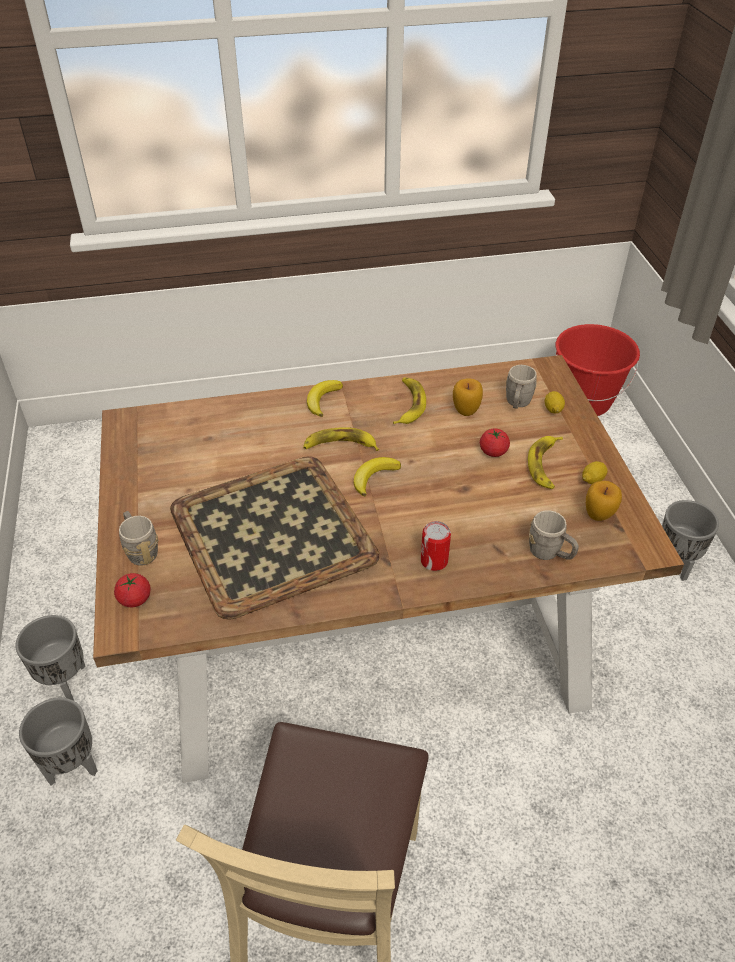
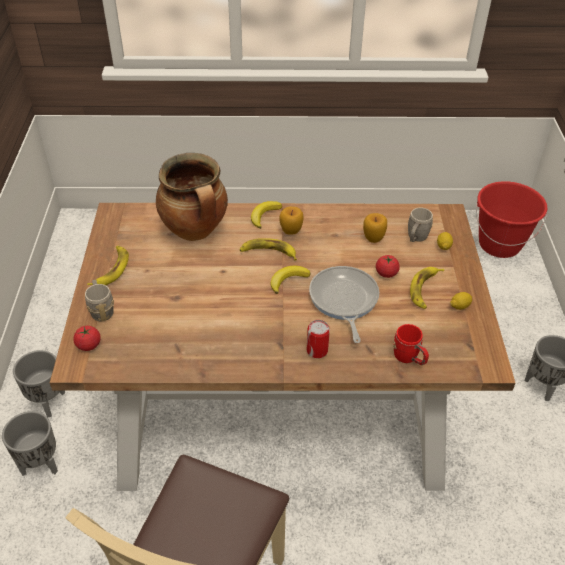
camera: 10 degrees right, 0 degrees up
tray [170,456,380,620] -> none
banana [393,378,426,424] -> banana moved to [87,246,129,285]
grey mug [529,510,579,560] -> red mug [393,324,429,365]
apple [586,481,622,521] -> apple moved to [279,207,303,235]
none -> cooking pot [156,153,228,241]
none -> frying pan [309,266,379,343]

